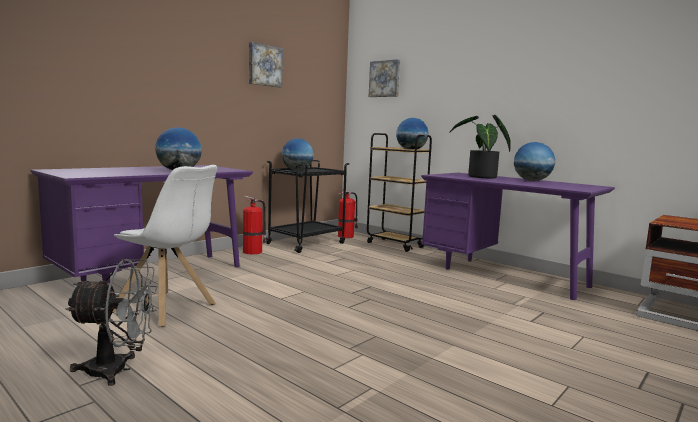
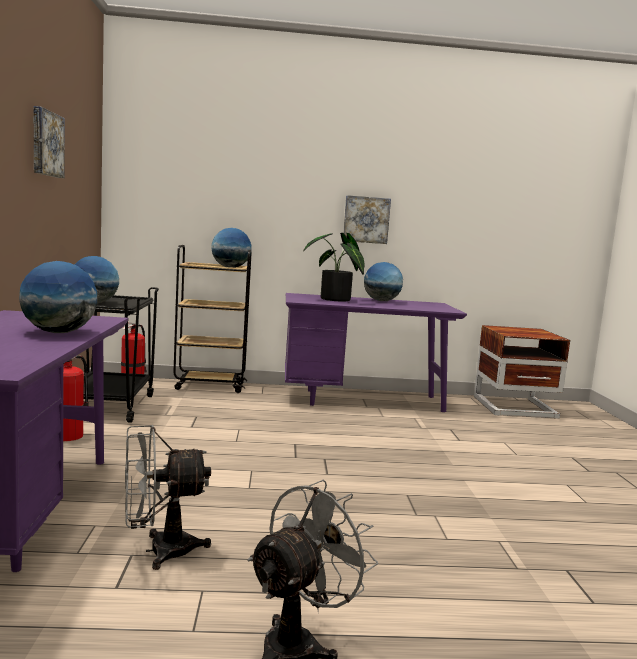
camera: 45 degrees left, 0 degrees up
white chair [112,165,217,327] -> grey fan [125,425,211,570]
picture [369,59,400,97] -> picture moved to [343,195,391,244]

